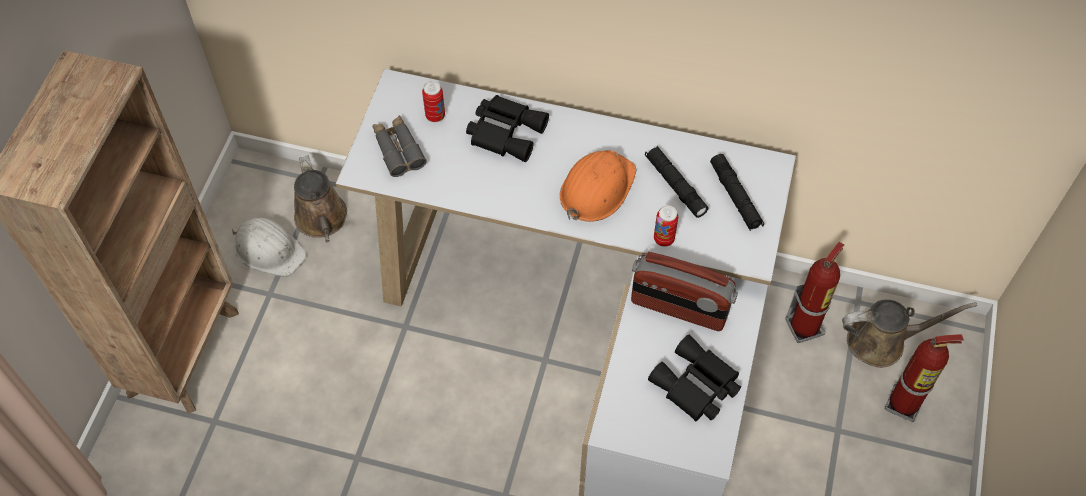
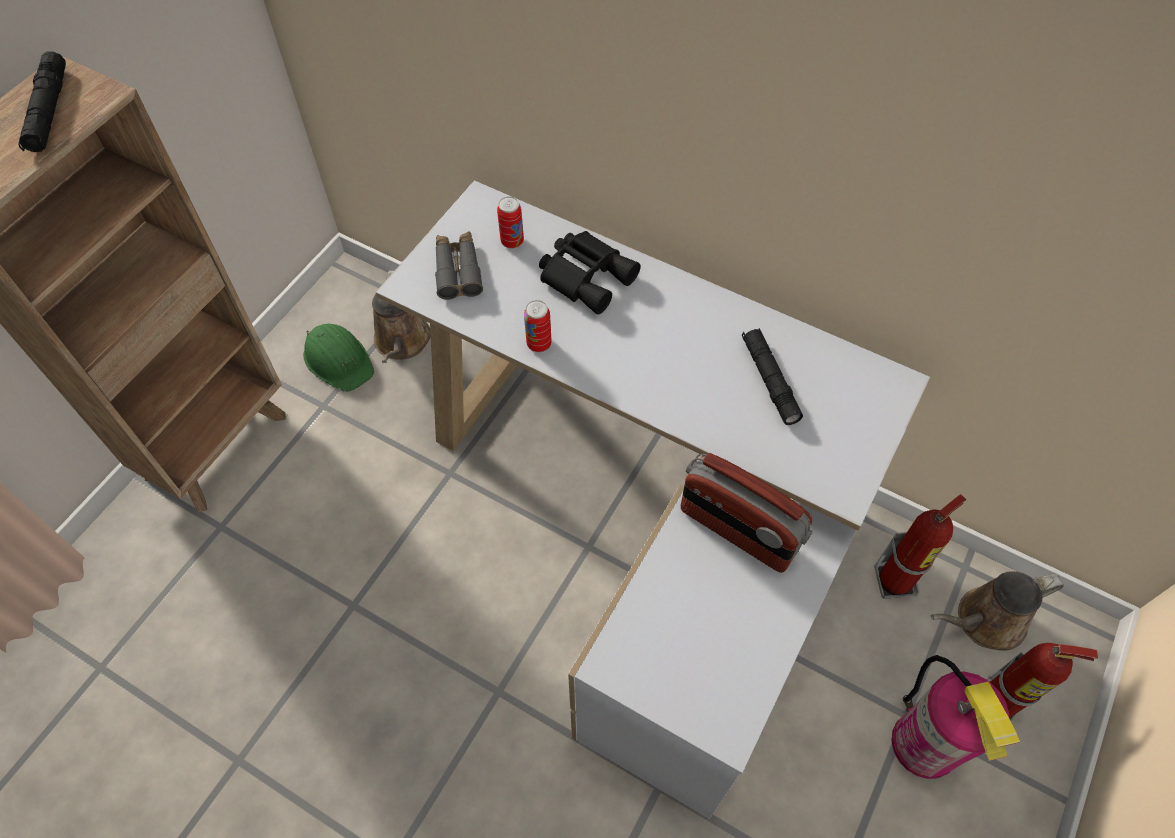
camera: 15 degrees right, 0 degrees up
white hard hat [232,218,307,277] -> green hard hat [303,324,374,392]
orange hard hat [560,150,636,222] -> none
black binoculars [648,335,741,422] -> none
can [654,205,678,247] -> can moved to [524,300,552,352]
black flashlight [710,154,764,231] -> black flashlight moved to [18,51,66,152]
brown watering can [842,299,977,368] -> brown watering can turned 150 degrees clockwise [931,571,1064,651]
none -> fire extinguisher [891,655,1020,779]

